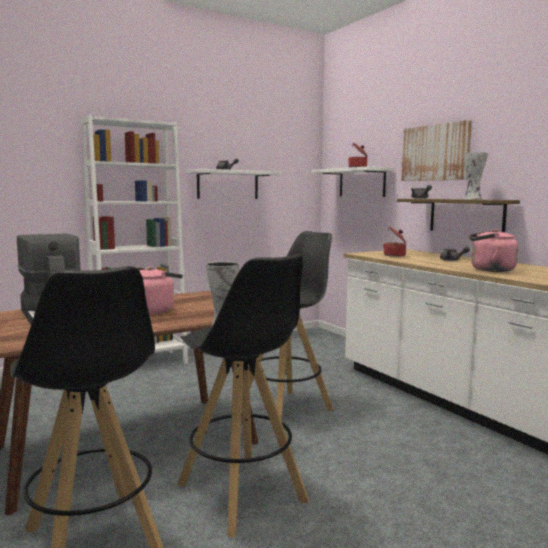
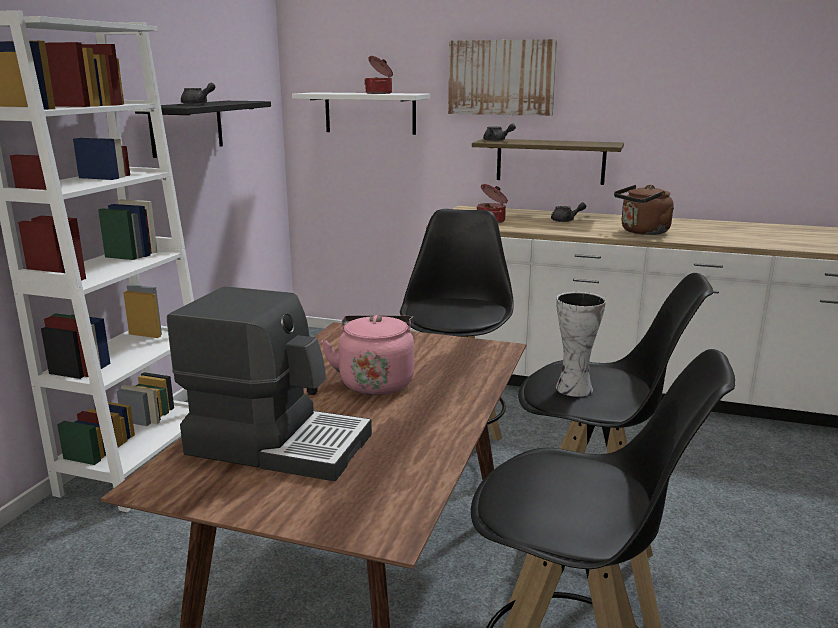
camera: 40 degrees left, 10 degrees up
white shelf [187,169,282,199] -> black shelf [135,101,271,158]
vase [464,152,488,199] -> none
pink kettle [469,229,518,272] -> brown kettle [614,185,674,235]

